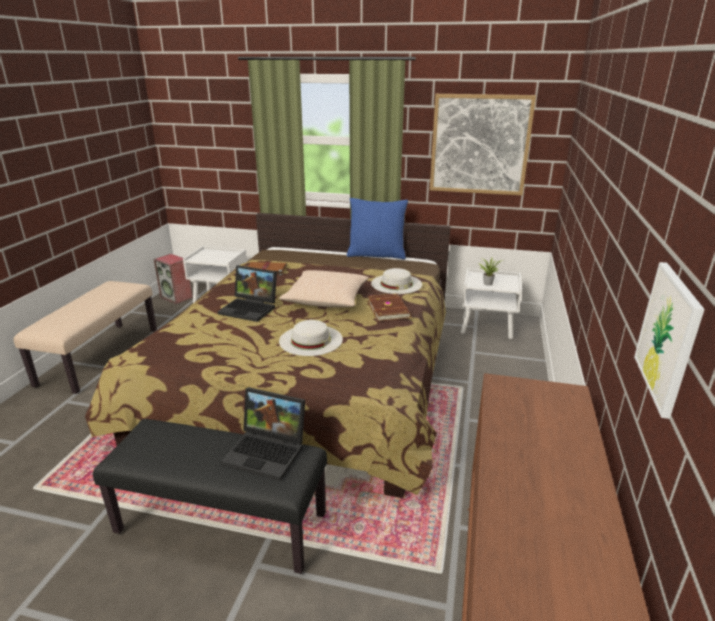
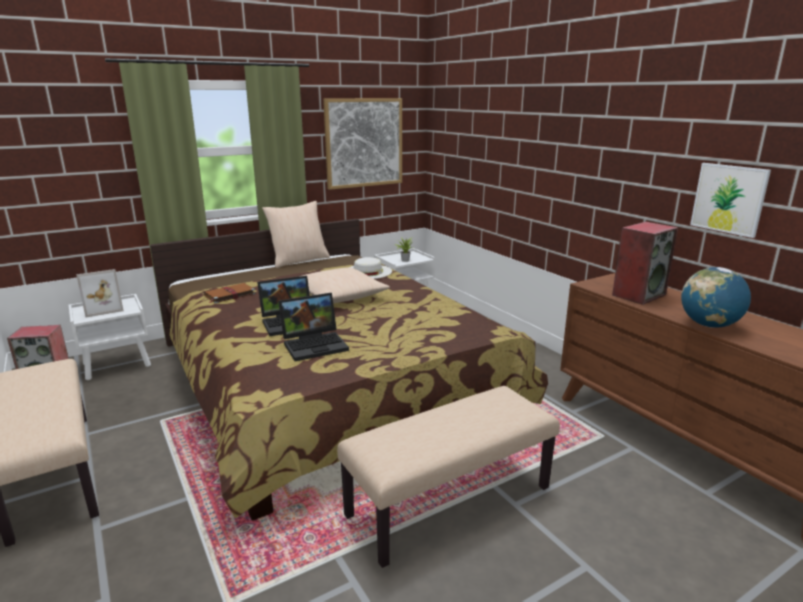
camera: 45 degrees left, 5 degrees down
black bench [93,419,327,574] -> beige bench [337,386,560,568]
laptop [221,387,305,481] -> laptop moved to [278,293,349,361]
white hat [279,320,343,356] -> none
blue pillow [347,198,408,260] -> beige pillow [262,201,330,268]
brown book [367,293,411,321] -> none
none -> picture frame [76,269,124,317]
none -> speaker [612,222,678,305]
none -> globe [681,267,751,328]

